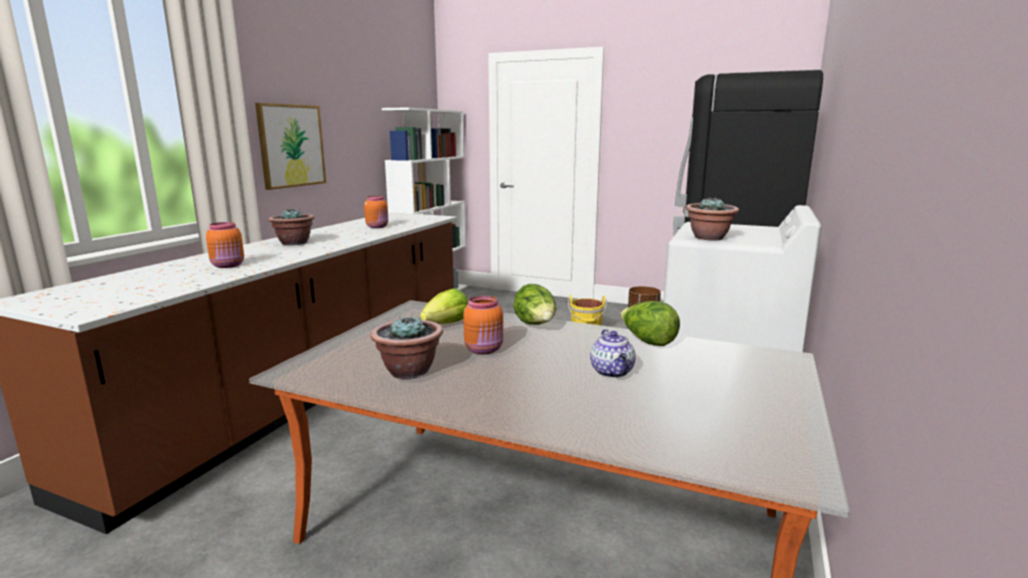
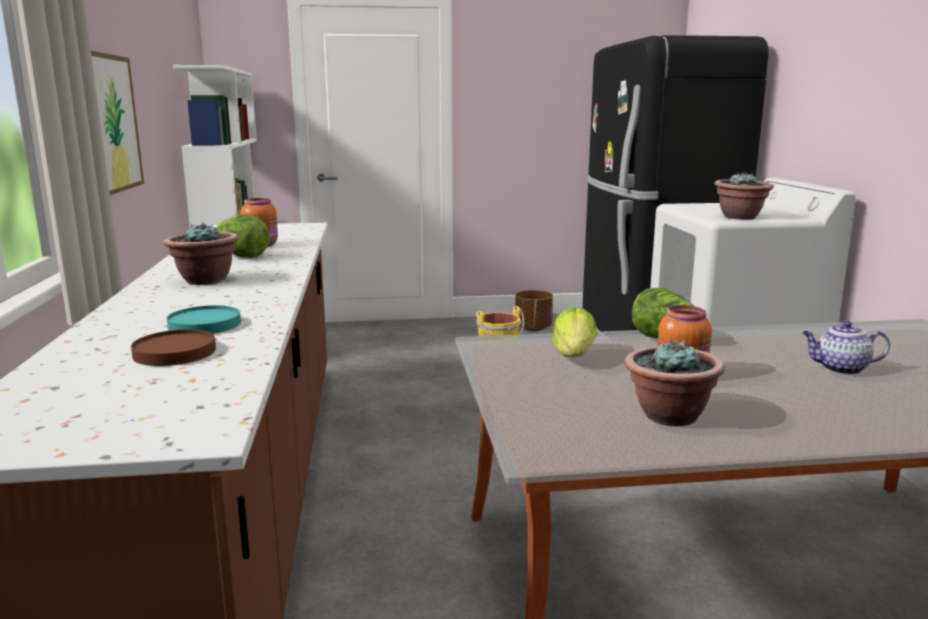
camera: 30 degrees left, 0 degrees up
orange jar [206,222,244,268] -> turquoise plate [167,305,241,334]
teapot [590,329,636,378] -> teapot turned 135 degrees clockwise [802,321,890,375]
lettuce [620,301,680,346] -> lettuce moved to [216,214,270,258]
none -> brown plate [131,329,216,366]

